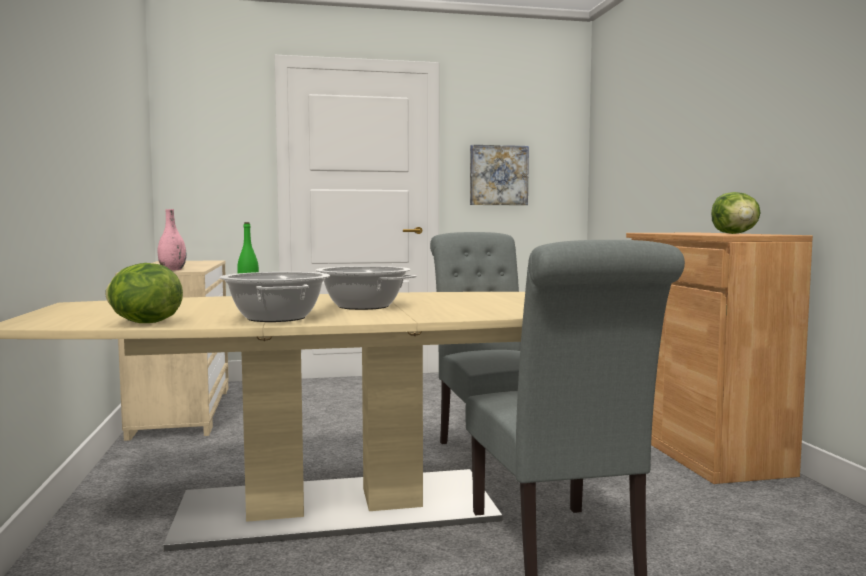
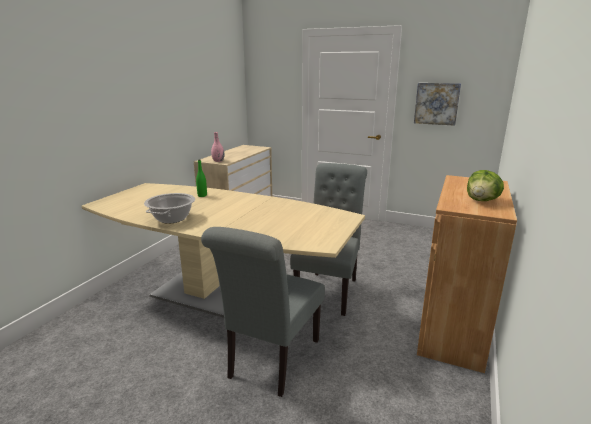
camera: 35 degrees right, 15 degrees up
lettuce [105,263,183,323] -> none
cooking pot [315,266,417,310] -> none

